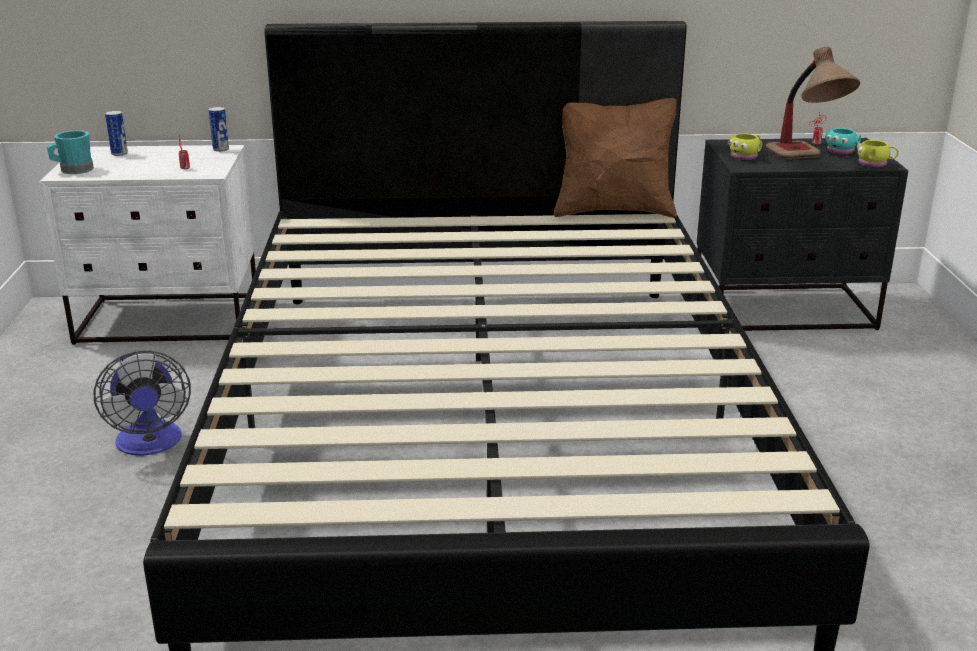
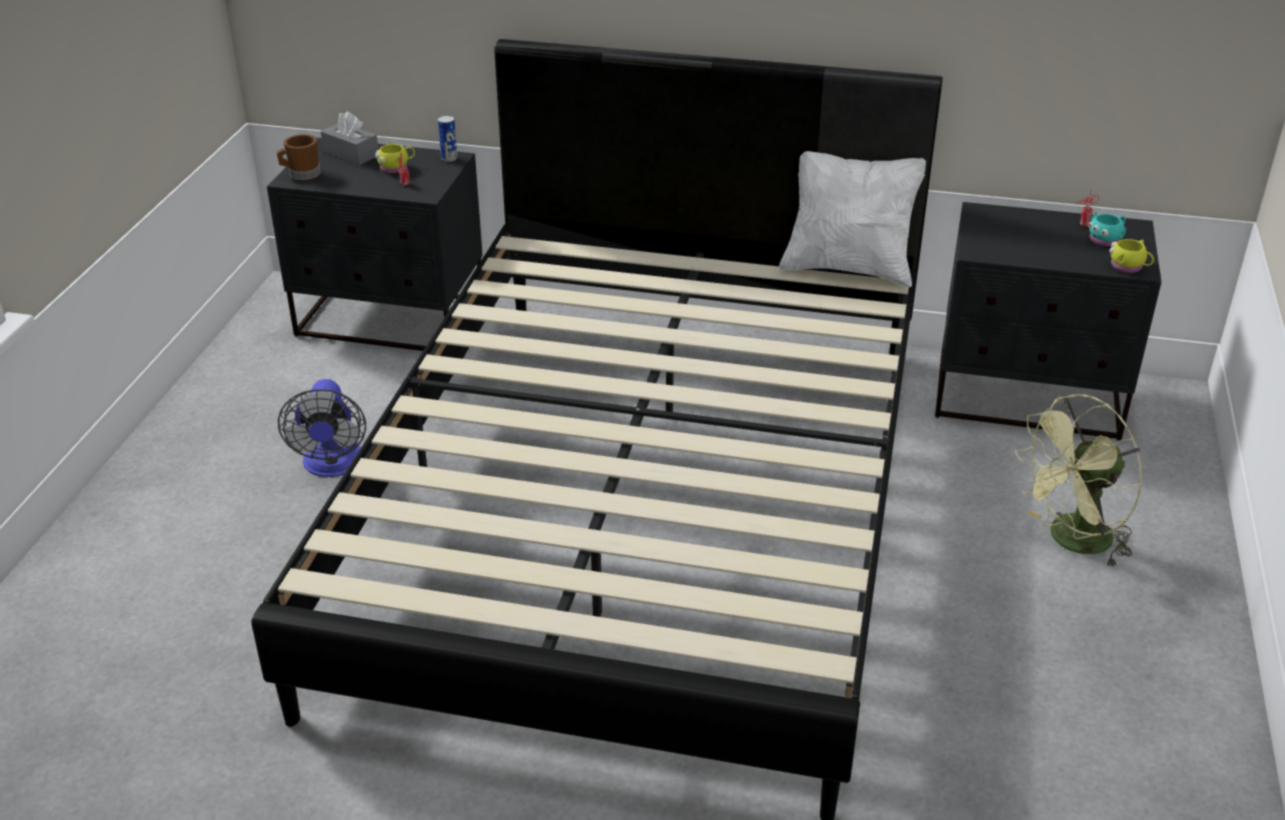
camera: 15 degrees right, 10 degrees up
white nightstand [40,145,256,345] -> black nightstand [267,138,483,351]
turquoise mug [47,130,94,174] -> brown mug [276,134,321,180]
can [105,110,128,156] -> grey tissue box [321,111,378,165]
brown pillow [554,98,677,218] -> white pillow [779,151,926,288]
yellow mug [728,133,762,160] -> yellow mug moved to [375,142,415,173]
table lamp [765,47,860,160] -> none
none -> green fan [1015,394,1142,569]

